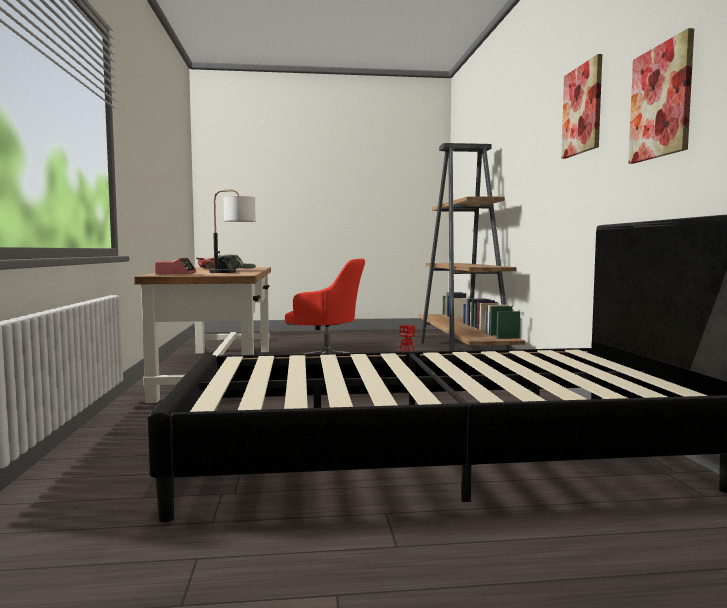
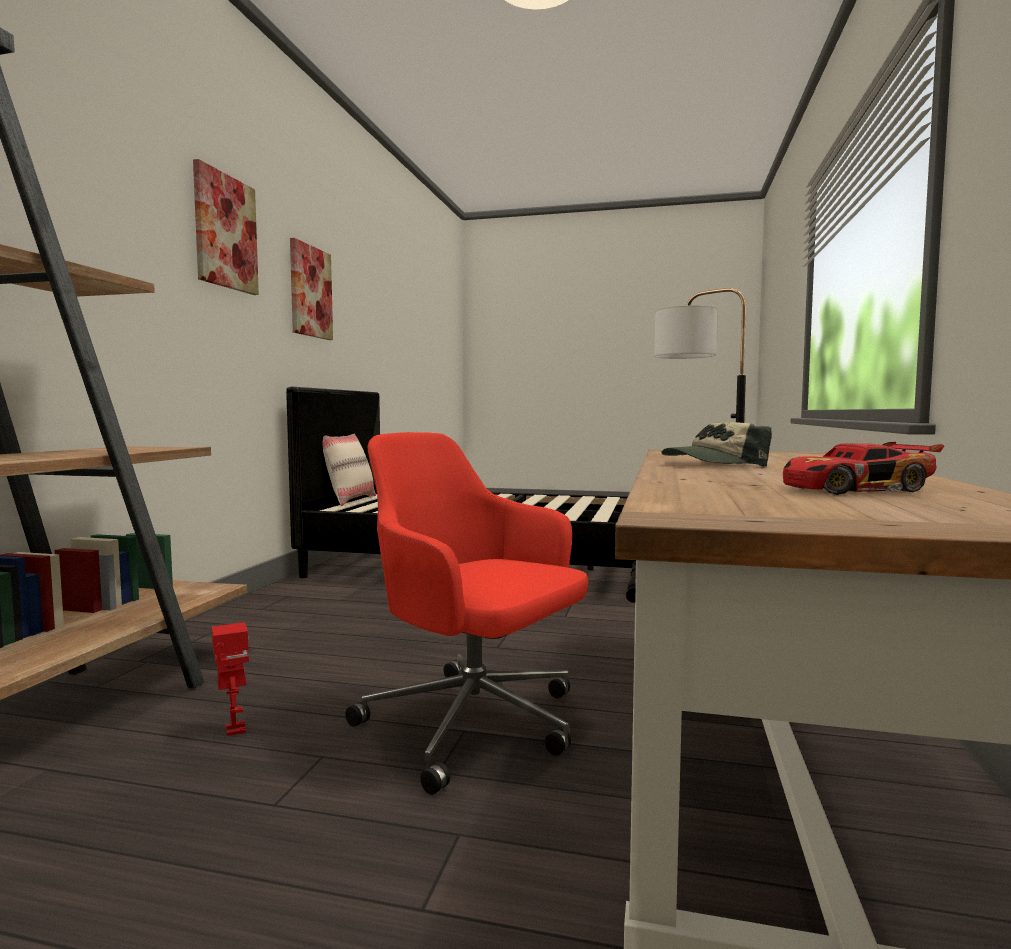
camera: 160 degrees left, 0 degrees up
alarm clock [154,258,196,275] -> none
none -> beige pillow [323,433,376,506]

